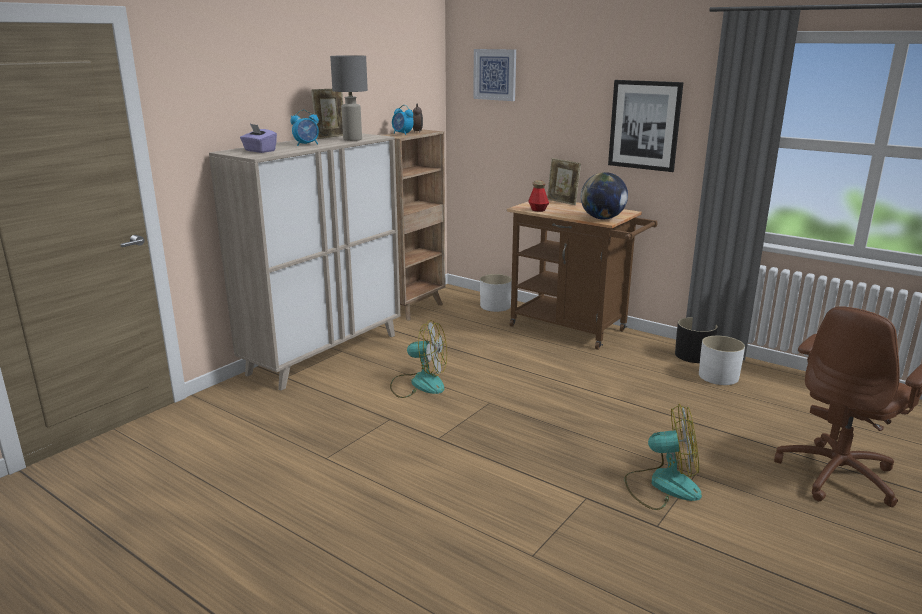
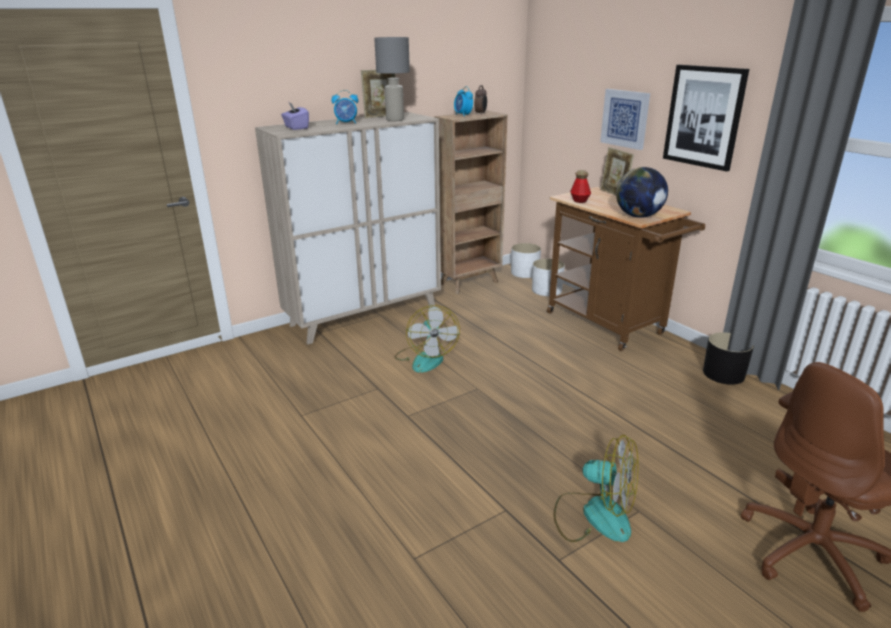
camera: 20 degrees right, 5 degrees up
fan [390,320,447,398] -> fan turned 45 degrees clockwise [395,305,460,373]
picture [473,49,516,101] -> picture moved to [600,89,650,150]
white planter [699,336,745,385] -> white planter moved to [511,243,541,278]

